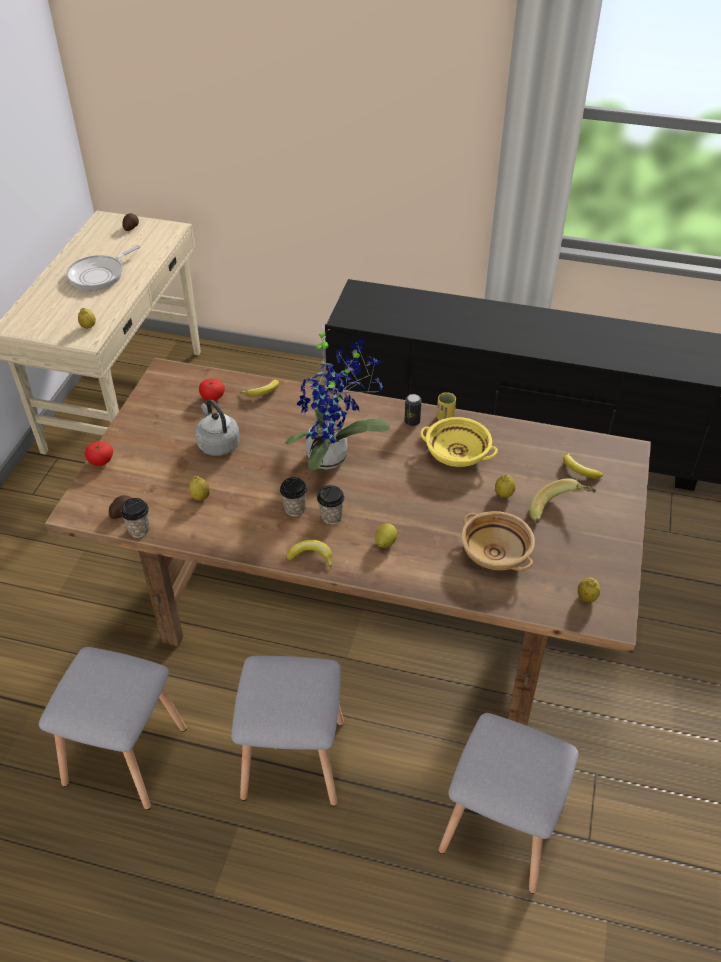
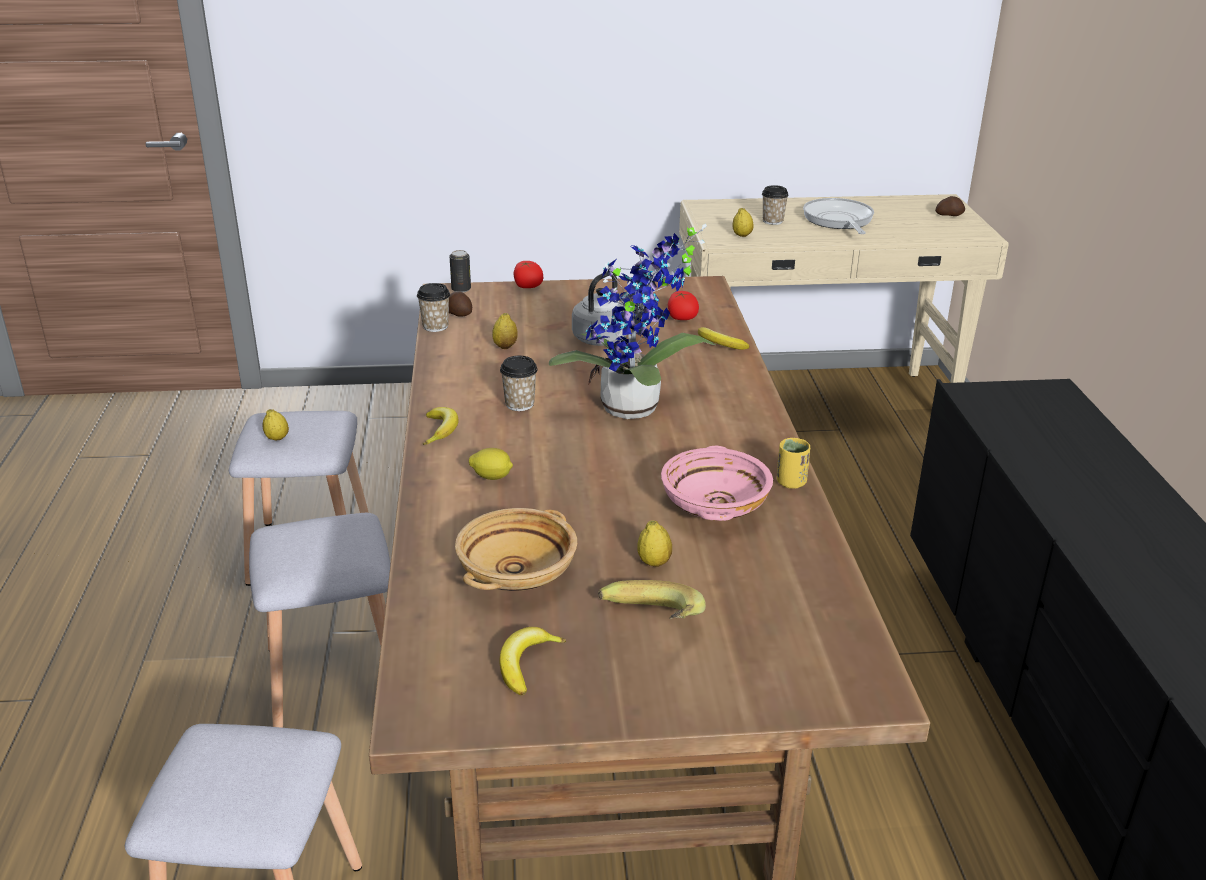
camera: 70 degrees right, 15 degrees down
frying pan [66,245,141,290] -> frying pan turned 60 degrees clockwise [803,198,874,234]
cup [317,485,345,525] -> cup moved to [762,185,789,225]
can [405,394,421,426] -> can moved to [449,250,471,292]
yellow bowl [420,417,498,467] -> pink bowl [661,445,773,521]
banana [563,452,603,479] -> banana moved to [500,627,566,695]
lemon [578,578,600,602] -> lemon moved to [263,409,289,440]

